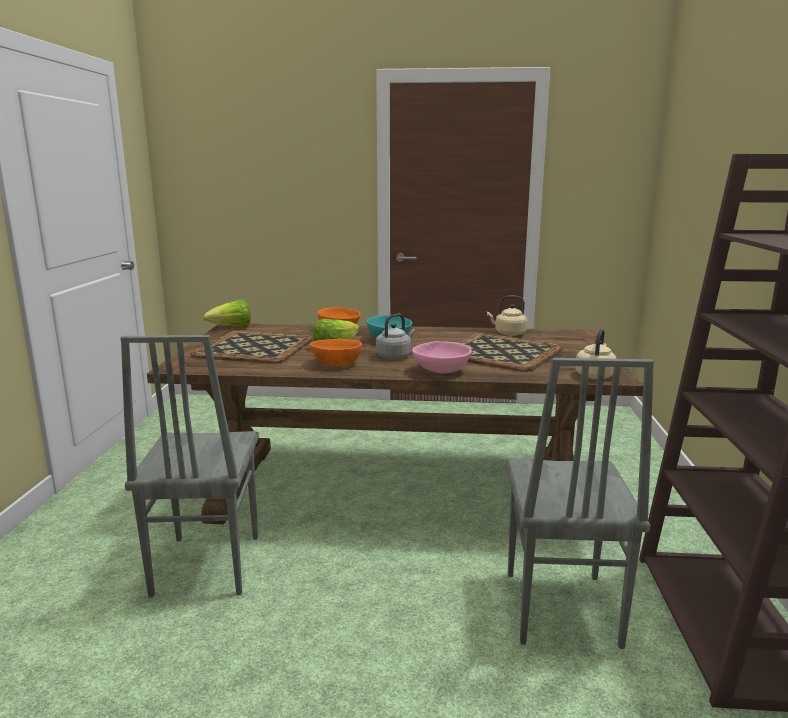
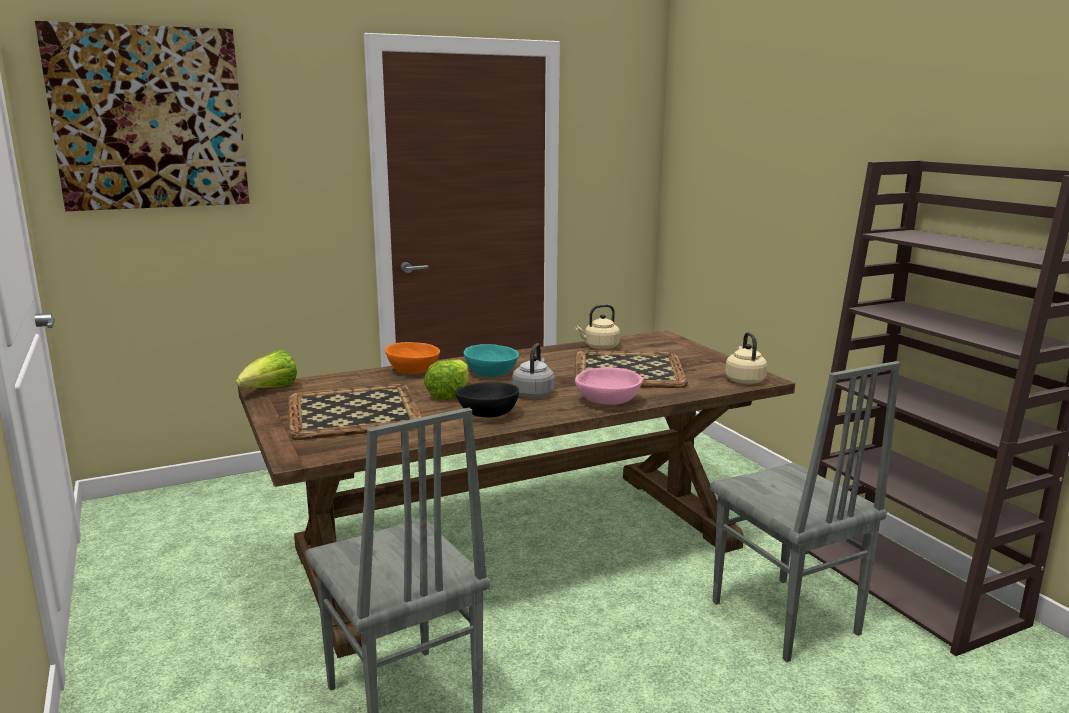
camera: 30 degrees left, 0 degrees up
orange bowl [310,339,362,366] -> black bowl [455,382,519,418]
none -> picture [35,21,250,211]

